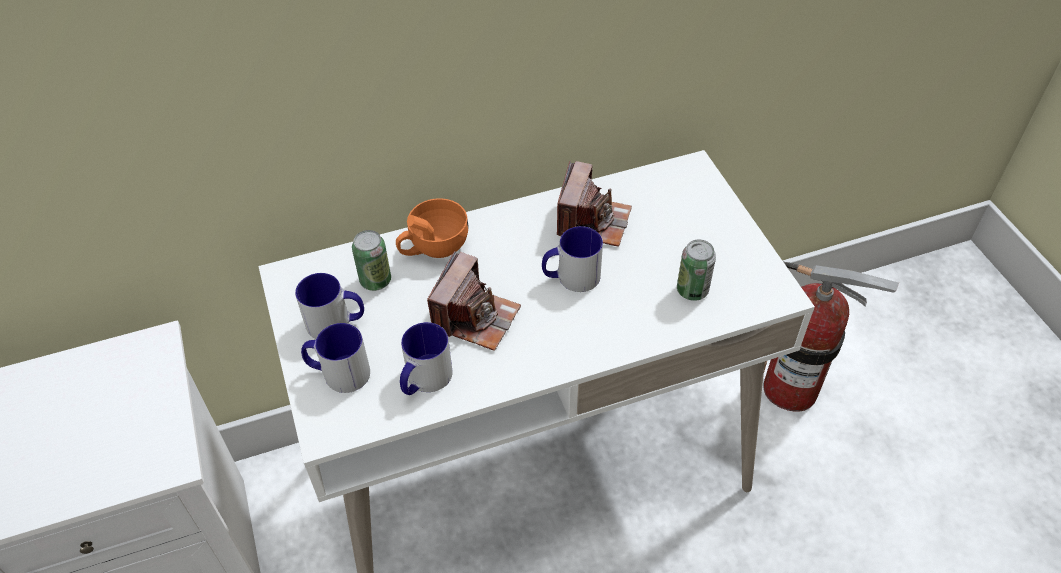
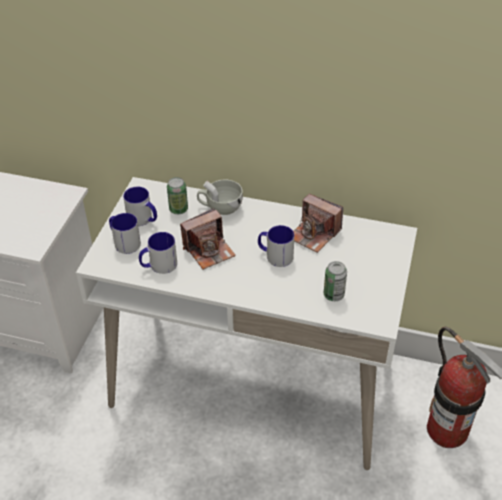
camera: 35 degrees right, 5 degrees down
orange cup [396,198,468,258] -> white cup [197,180,243,215]
camera [557,161,632,247] -> camera turned 75 degrees clockwise [293,194,343,253]

